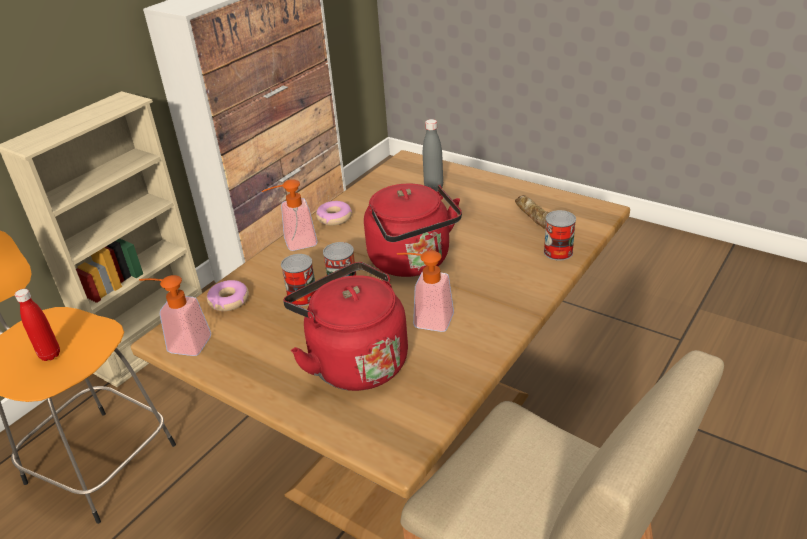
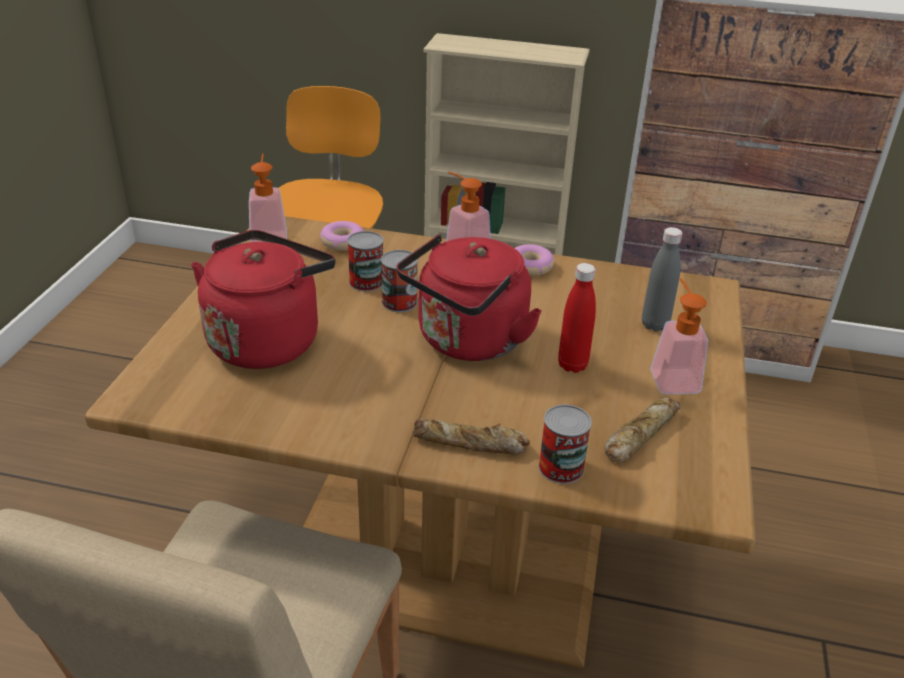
camera: 65 degrees right, 0 degrees up
red bottle [15,289,60,361] -> red bottle moved to [558,263,596,373]
soap dispenser [397,250,454,332] -> soap dispenser moved to [650,278,708,394]
none -> bread [412,418,530,454]

